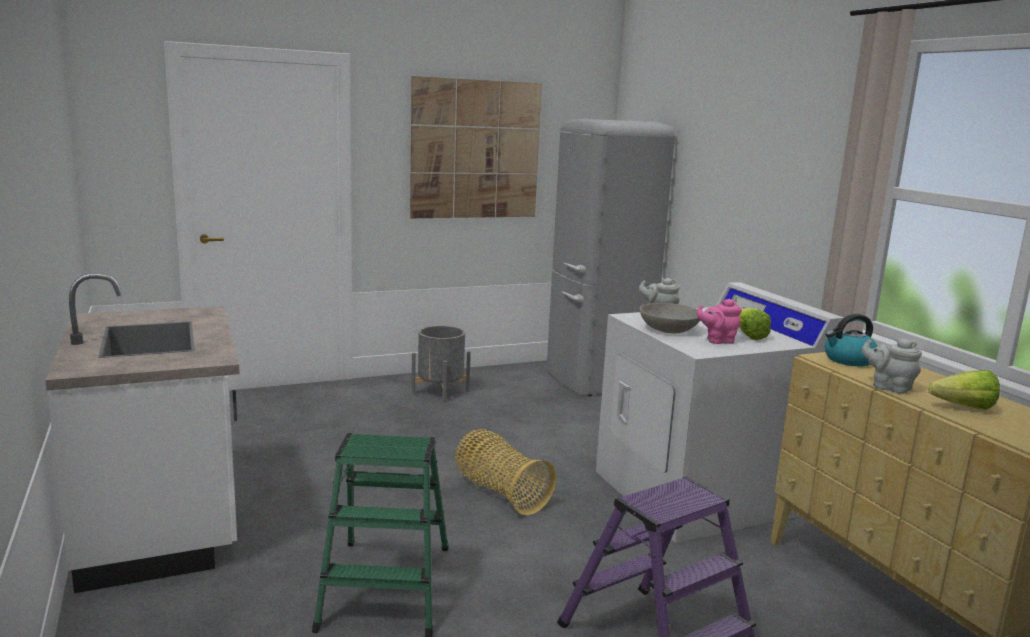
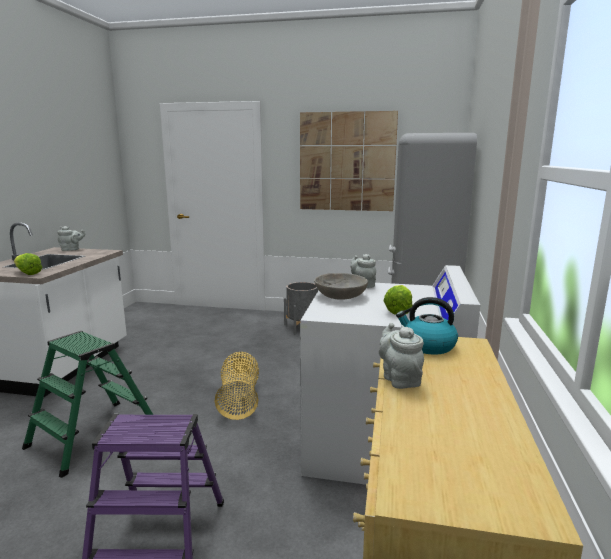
camera: 35 degrees right, 0 degrees up
pink teapot [697,299,742,344] -> none
lettuce [929,370,1000,410] -> lettuce moved to [14,253,42,275]
none -> grey teapot [57,226,86,251]

